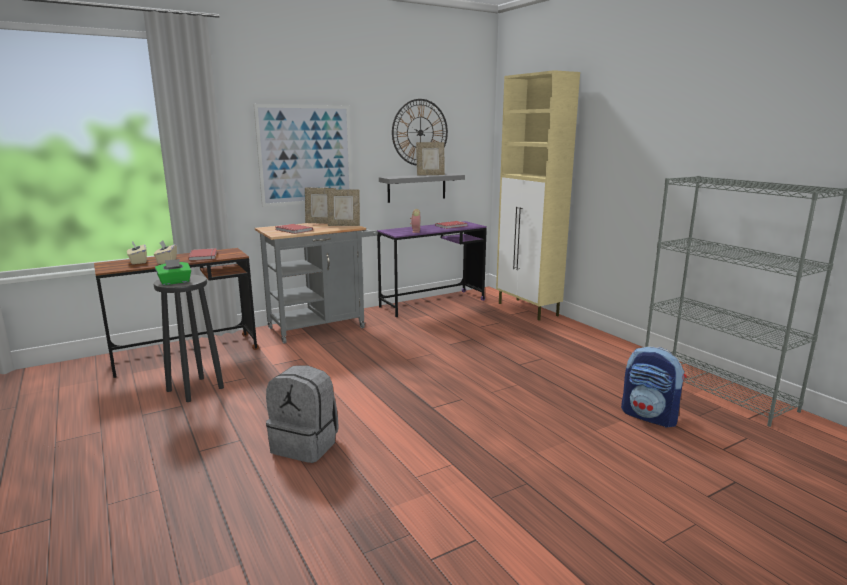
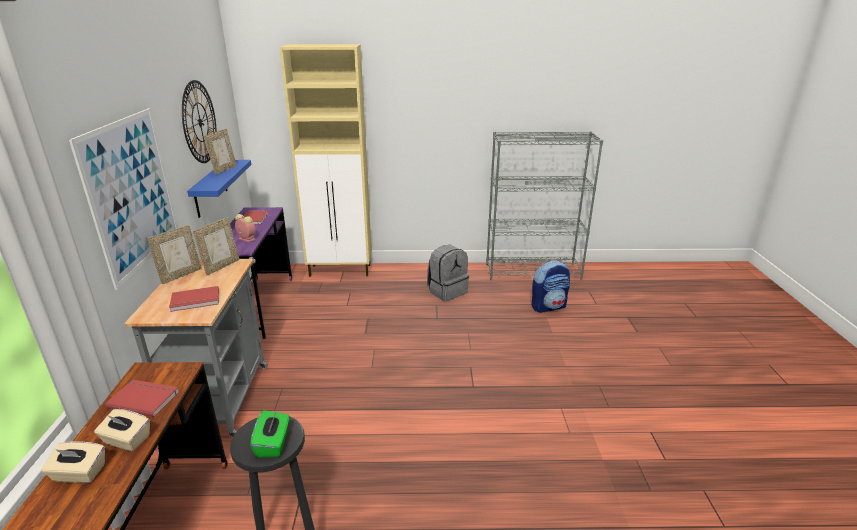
camera: 60 degrees left, 10 degrees up
grey backpack [266,366,339,463] -> grey backpack moved to [427,245,469,301]
grey shelf [379,173,465,203] -> blue shelf [187,160,251,218]

